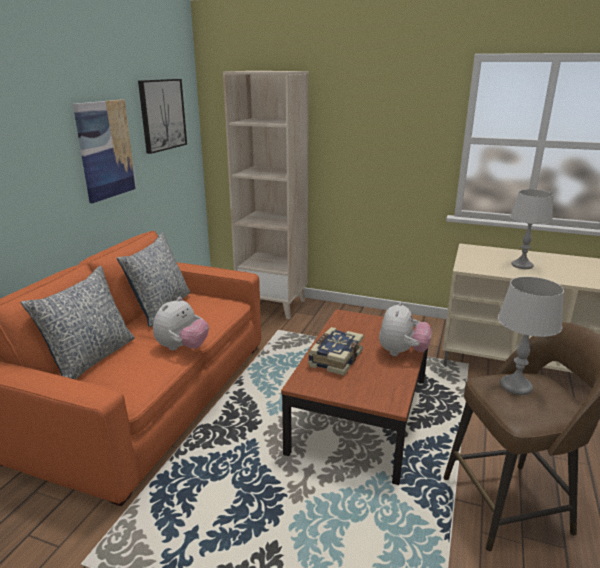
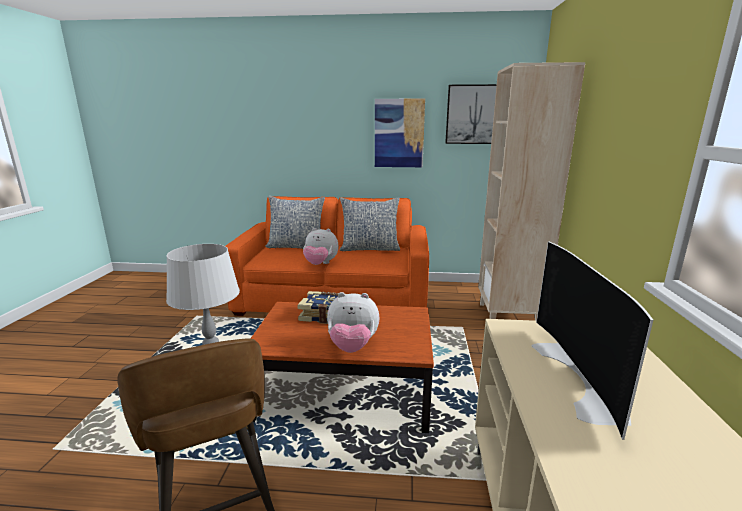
camera: 75 degrees right, 5 degrees down
grey table lamp [510,189,553,269] -> television [531,242,653,440]

